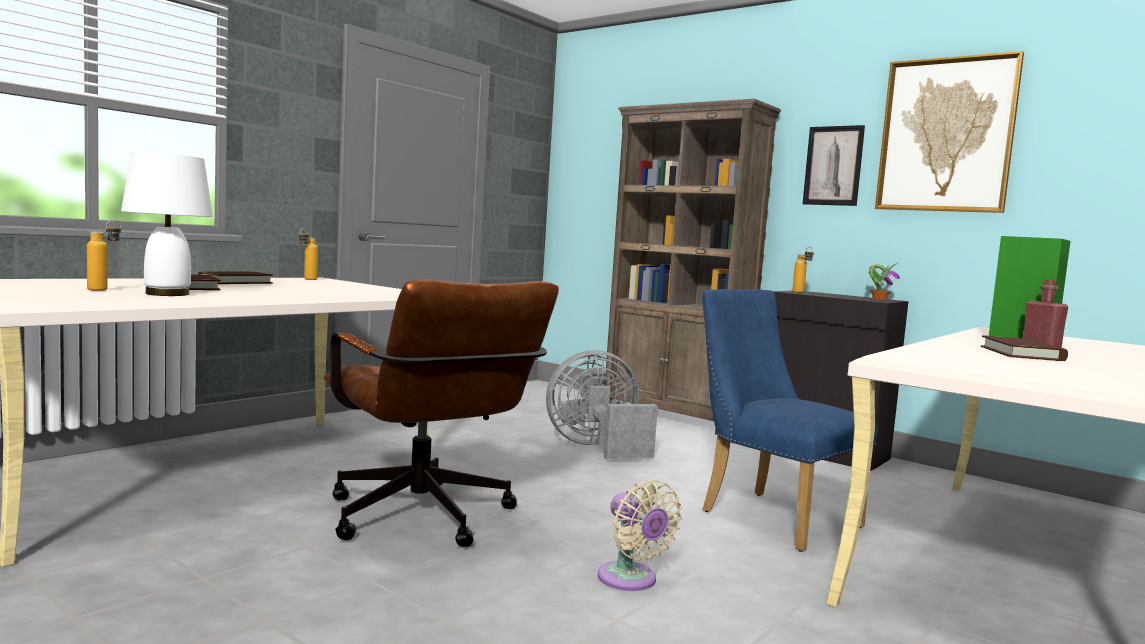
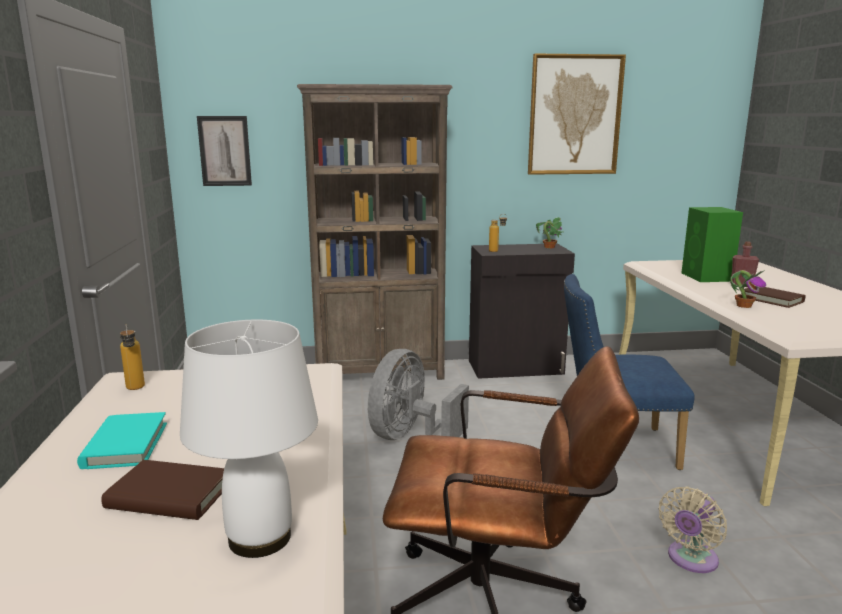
camera: 45 degrees left, 10 degrees up
bottle [87,220,121,291] -> none
brown book [198,272,273,284] -> turquoise book [77,412,167,469]
beige fan [598,479,682,591] -> beige fan turned 120 degrees clockwise [659,486,727,573]
picture [803,125,865,206] -> picture moved to [197,116,252,186]
none -> potted plant [730,270,766,308]

